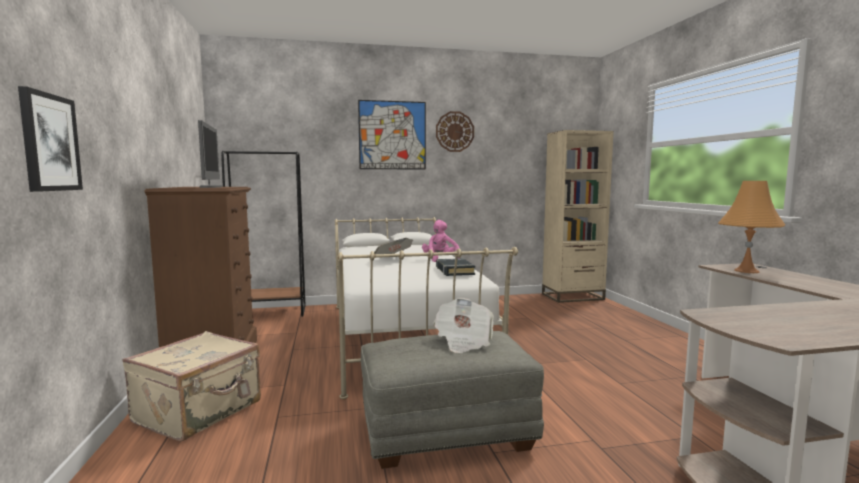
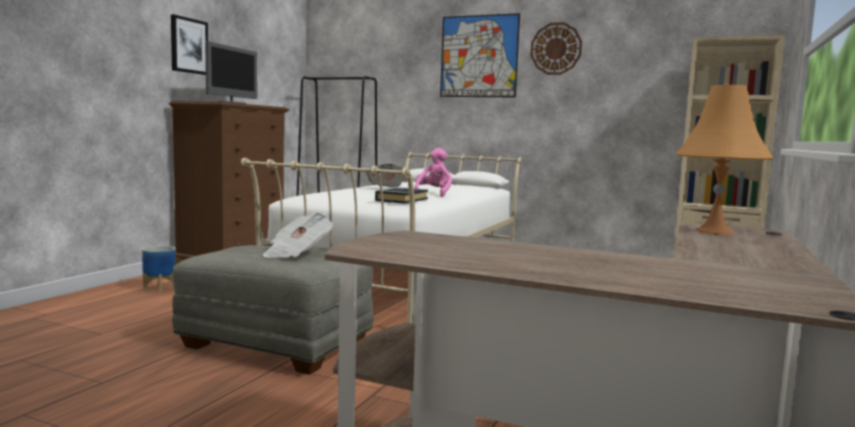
camera: 35 degrees right, 0 degrees up
picture [18,86,83,192] -> picture moved to [171,14,208,75]
beige suitcase [122,331,261,442] -> planter [142,246,176,293]

